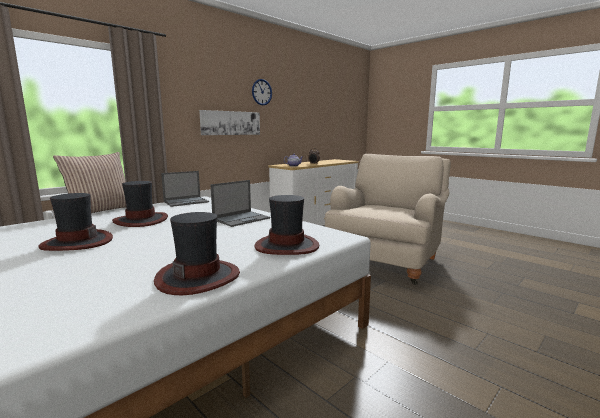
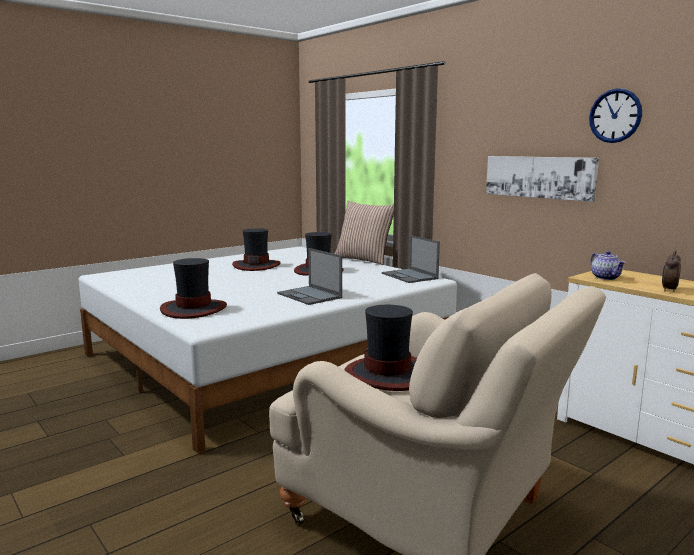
camera: 95 degrees right, 0 degrees up
hat [154,212,240,295] -> hat moved to [344,305,417,391]

